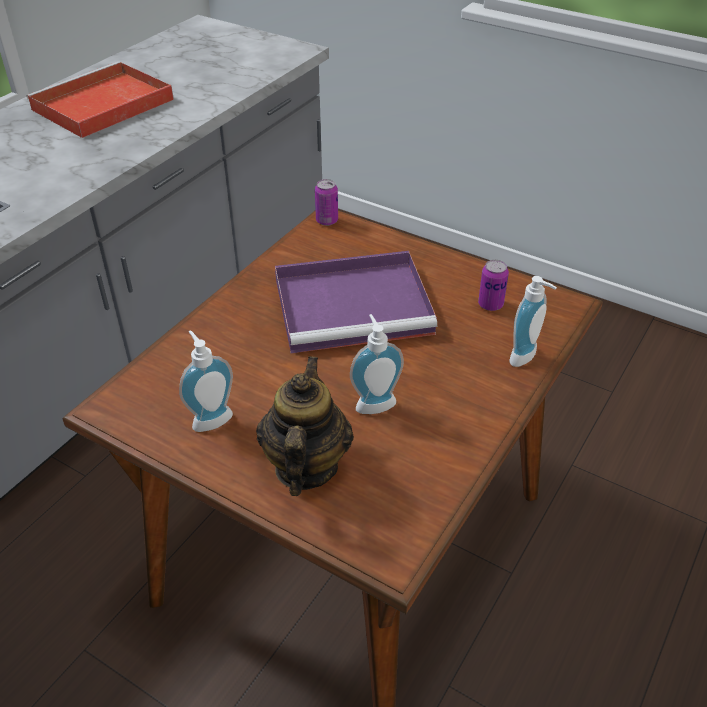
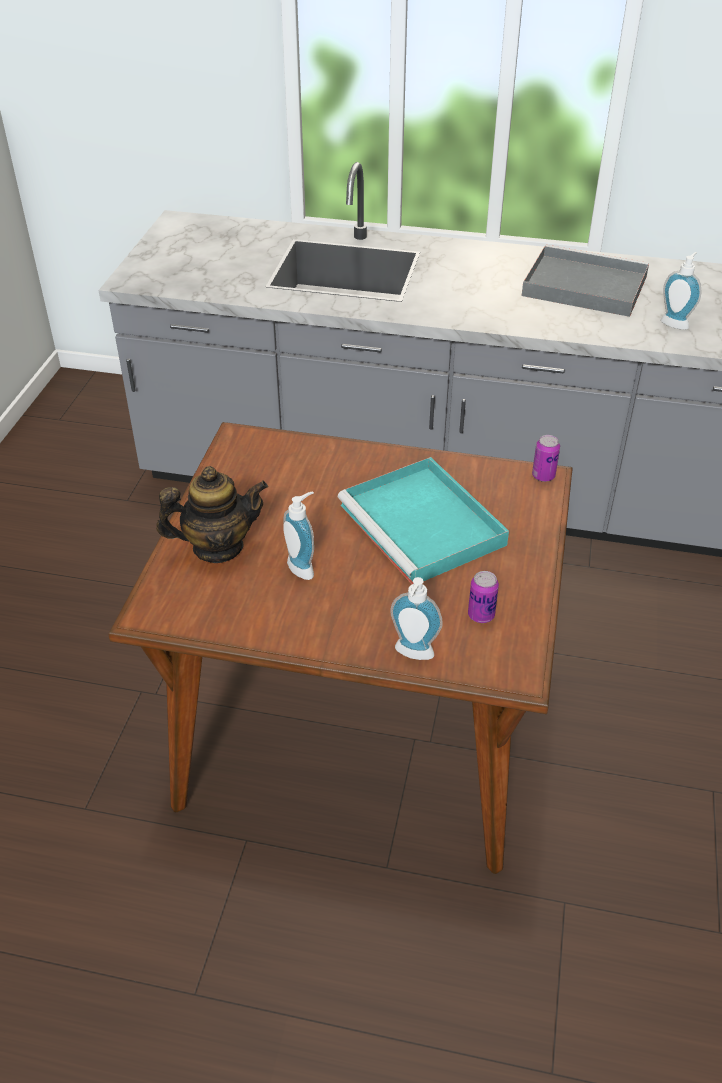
camera: 70 degrees right, 0 degrees up
red tray [27,61,174,138] -> grey tray [522,245,649,317]
soap dispenser [179,330,233,432] -> soap dispenser moved to [660,252,701,330]
purple tray [275,251,437,353] -> turquoise tray [338,457,509,584]

